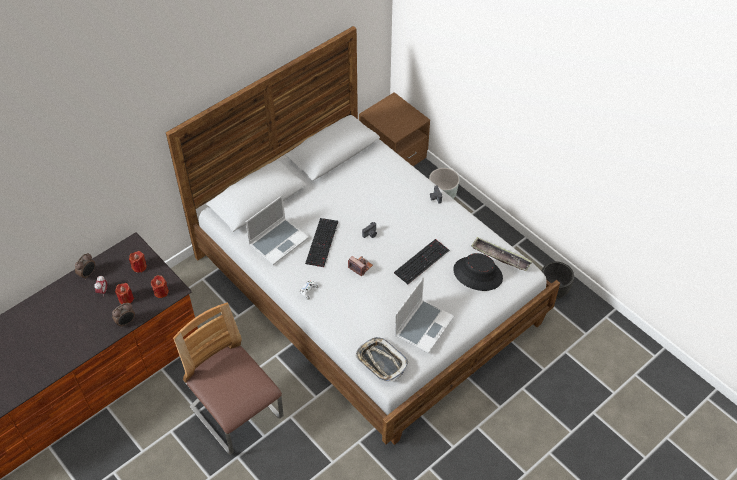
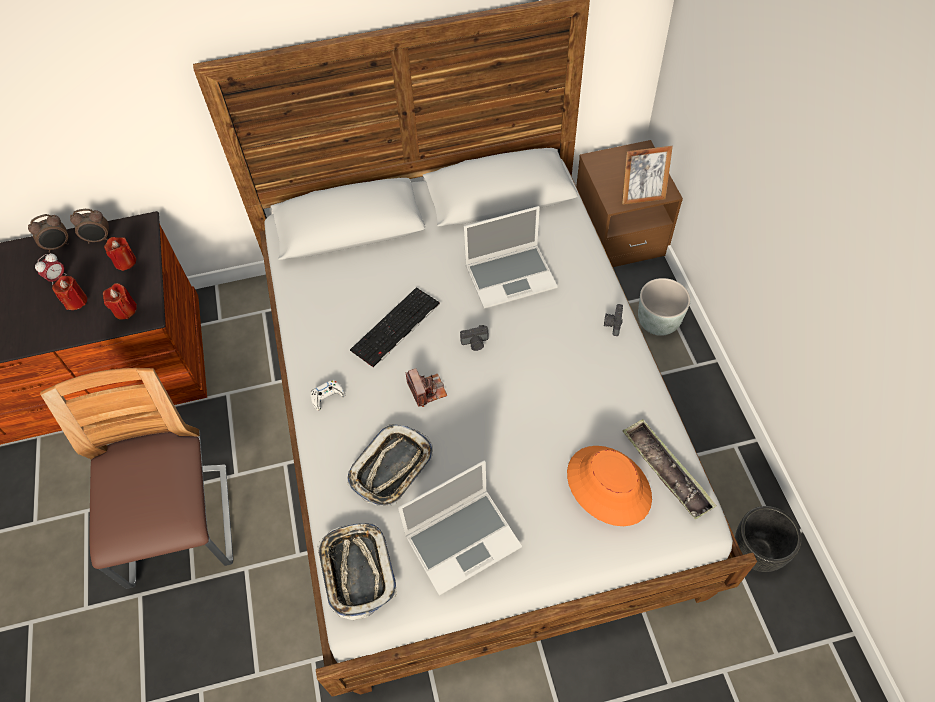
camera: 30 degrees right, 5 degrees up
alarm clock [112,303,135,328] -> alarm clock moved to [70,209,109,244]
laptop [246,195,309,265] -> laptop moved to [464,206,557,309]
keyboard [394,239,449,284] -> none
black hat [453,253,503,291] -> orange hat [567,446,652,526]
none -> tray [347,424,433,506]
none -> picture frame [622,146,673,205]

